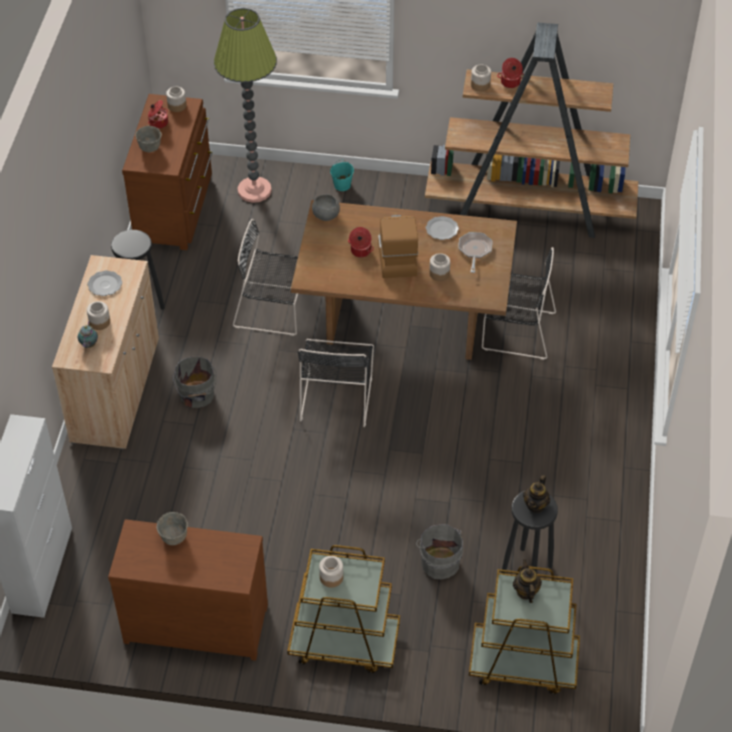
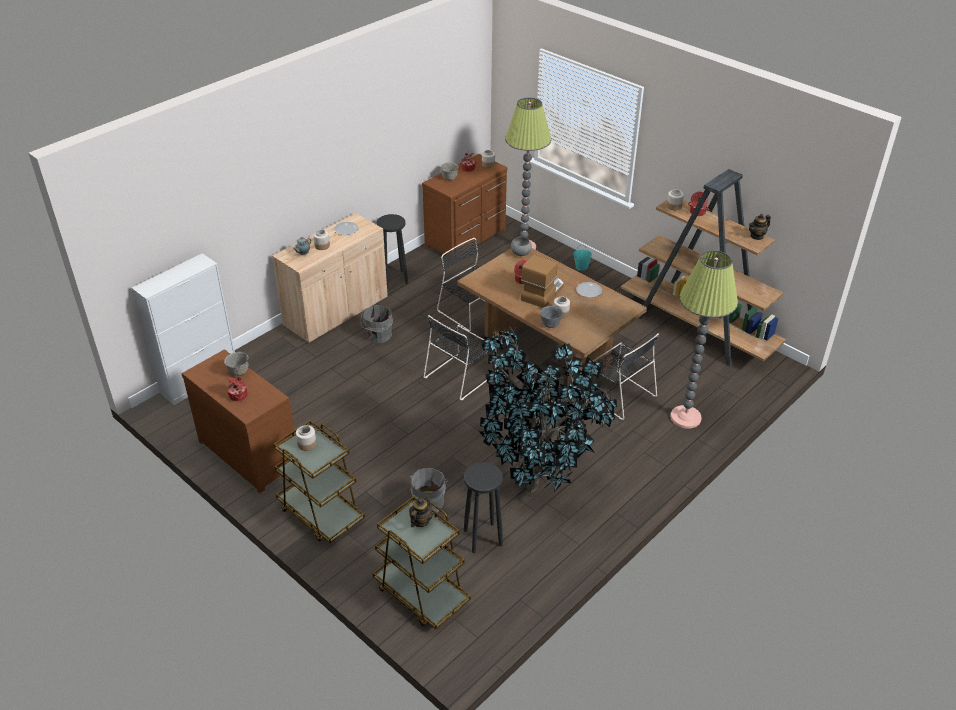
camera: 35 degrees right, 10 degrees down
frying pan [458,232,492,273] -> none
teapot [523,475,550,513] -> teapot moved to [749,214,771,240]
none -> cooking pot [227,377,248,401]
none -> potted plant [479,327,617,493]
none -> grey bowl [540,306,563,328]
none -> floor lamp [670,250,738,429]

